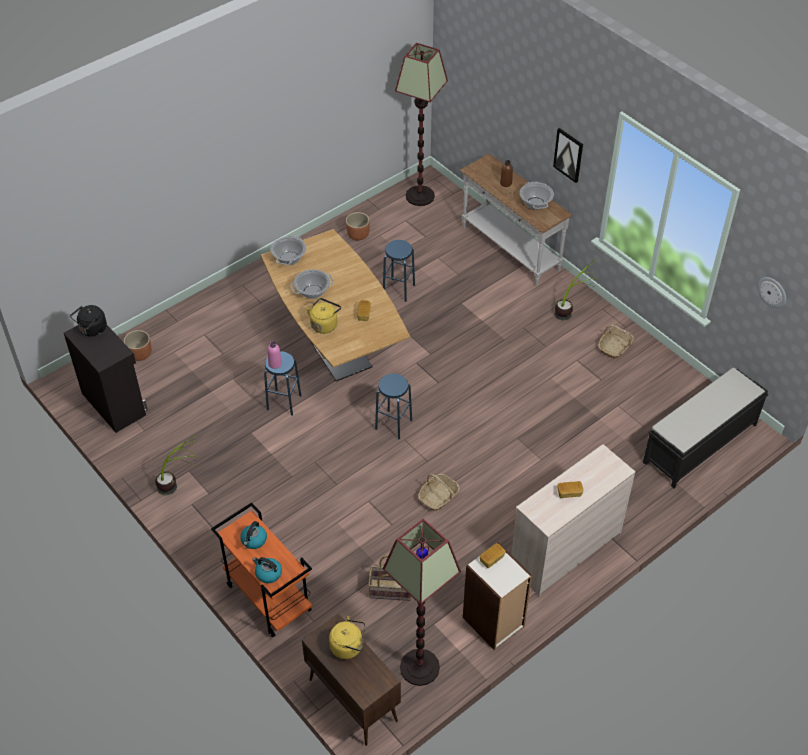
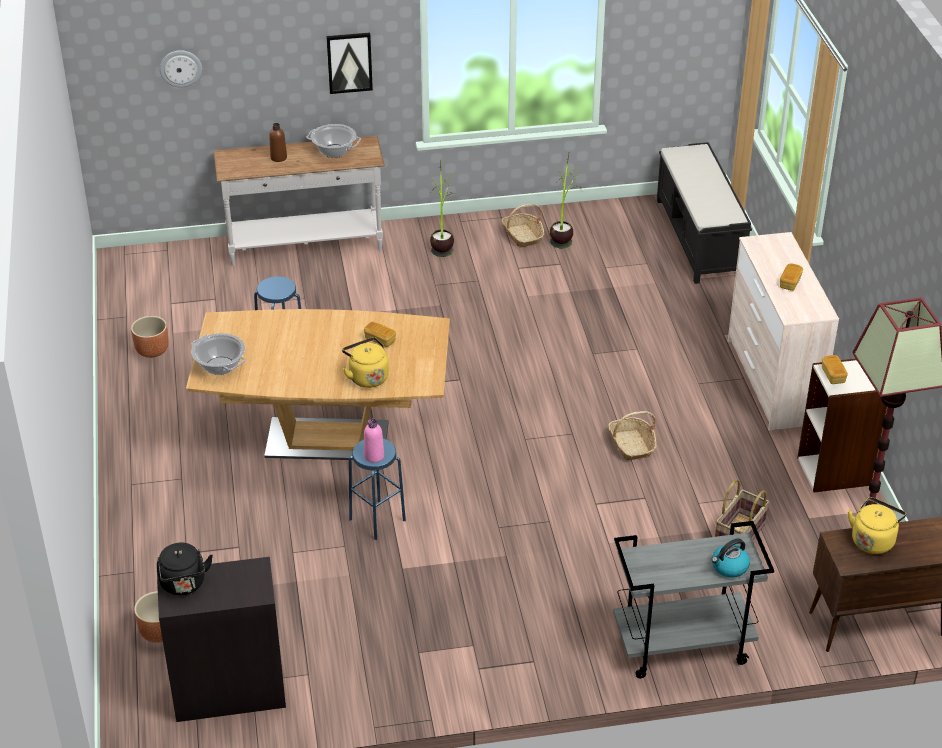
camera: 60 degrees left, 10 degrees down
potted plant [155,436,202,495] -> potted plant moved to [550,154,579,248]
orange cart [211,502,312,637] -> grey cart [613,521,774,678]
kettle [240,521,267,549] -> none
cooking pot [290,269,334,299] -> none
blue stool [375,374,412,440] -> none
floor lamp [395,43,448,206] -> none
wall clock [757,277,786,308] -> wall clock moved to [160,50,202,88]

